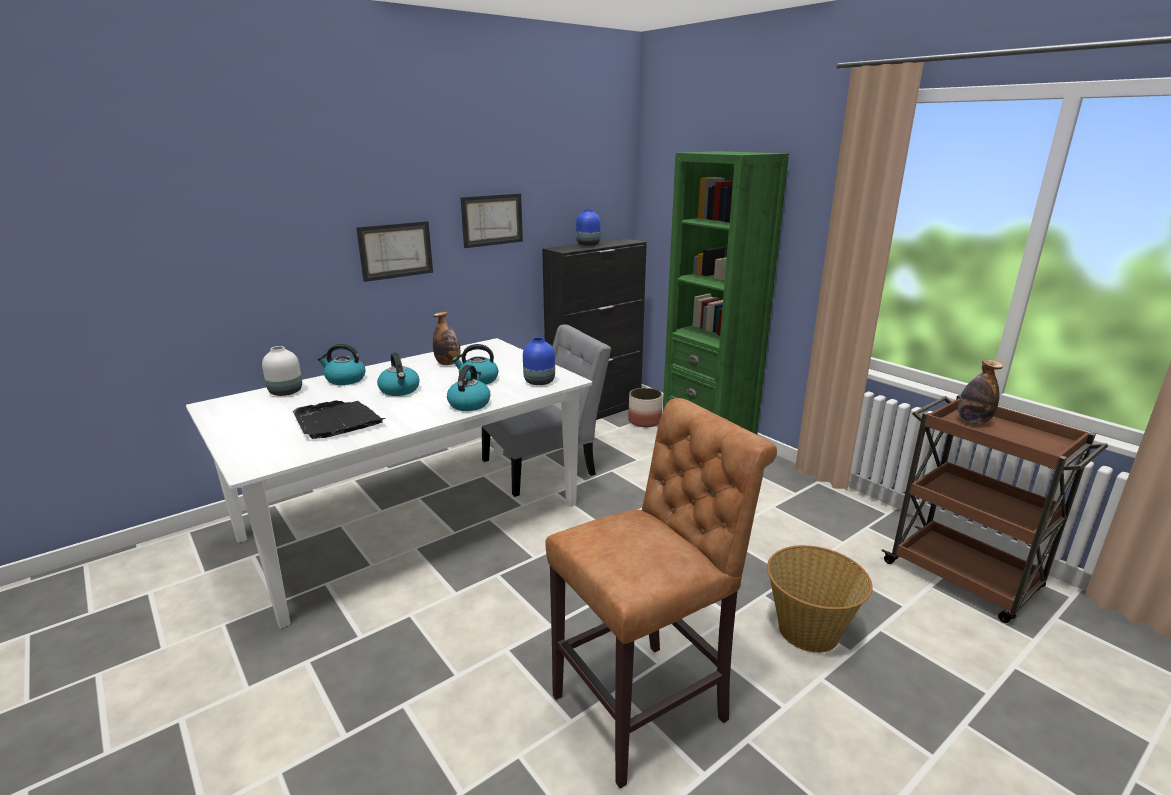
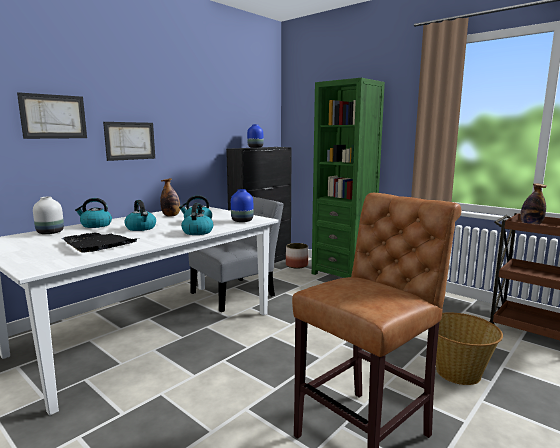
camera: 10 degrees left, 10 degrees down
picture [460,193,523,248] -> picture moved to [17,92,87,139]

